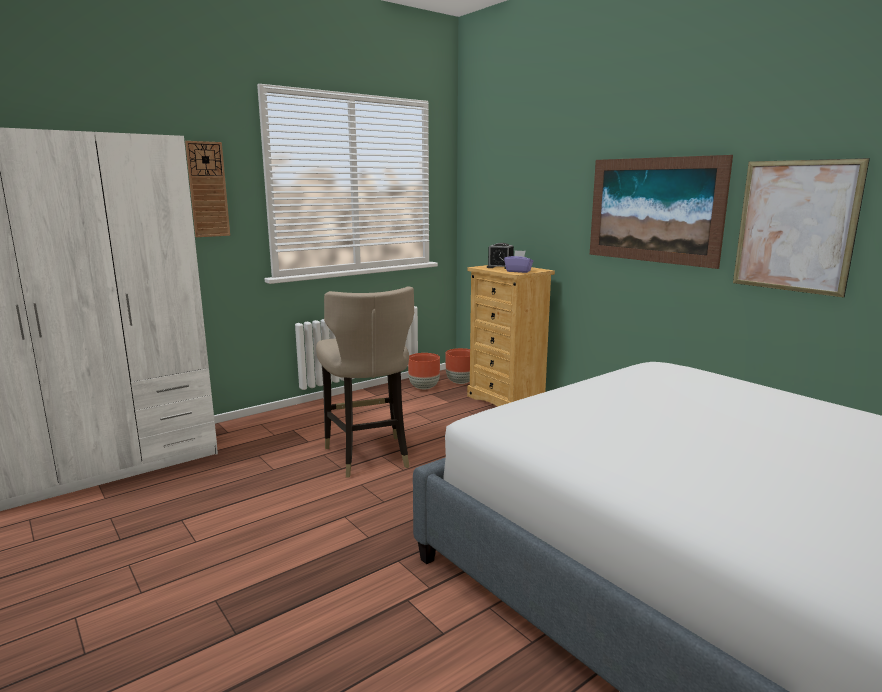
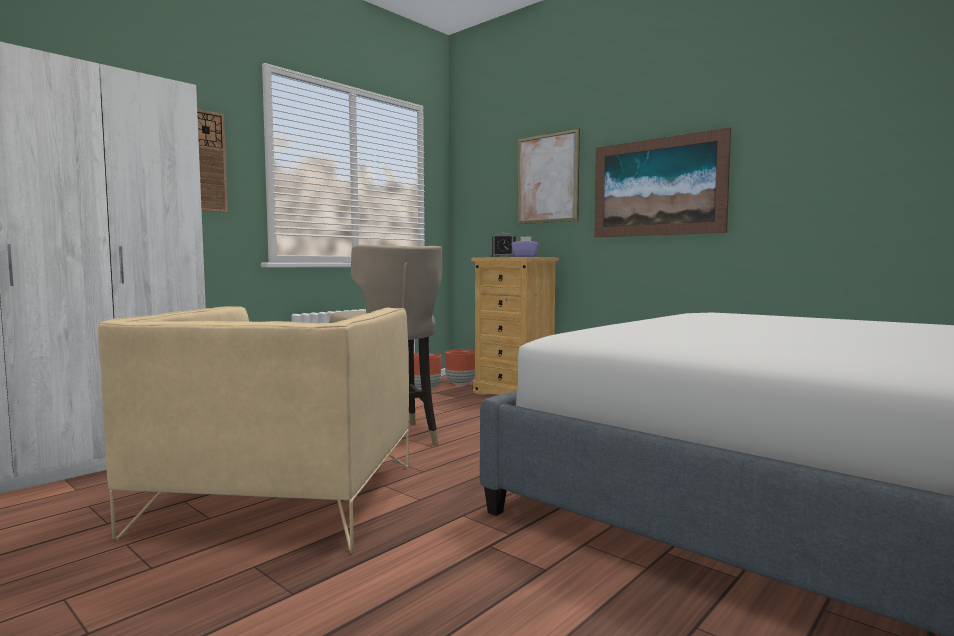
camera: 10 degrees left, 10 degrees down
picture [733,158,870,297] -> picture moved to [517,128,580,224]
none -> beige armchair [98,306,409,553]

